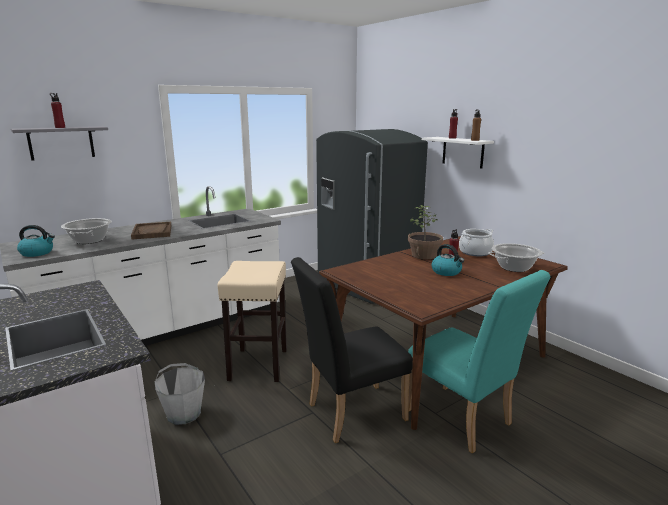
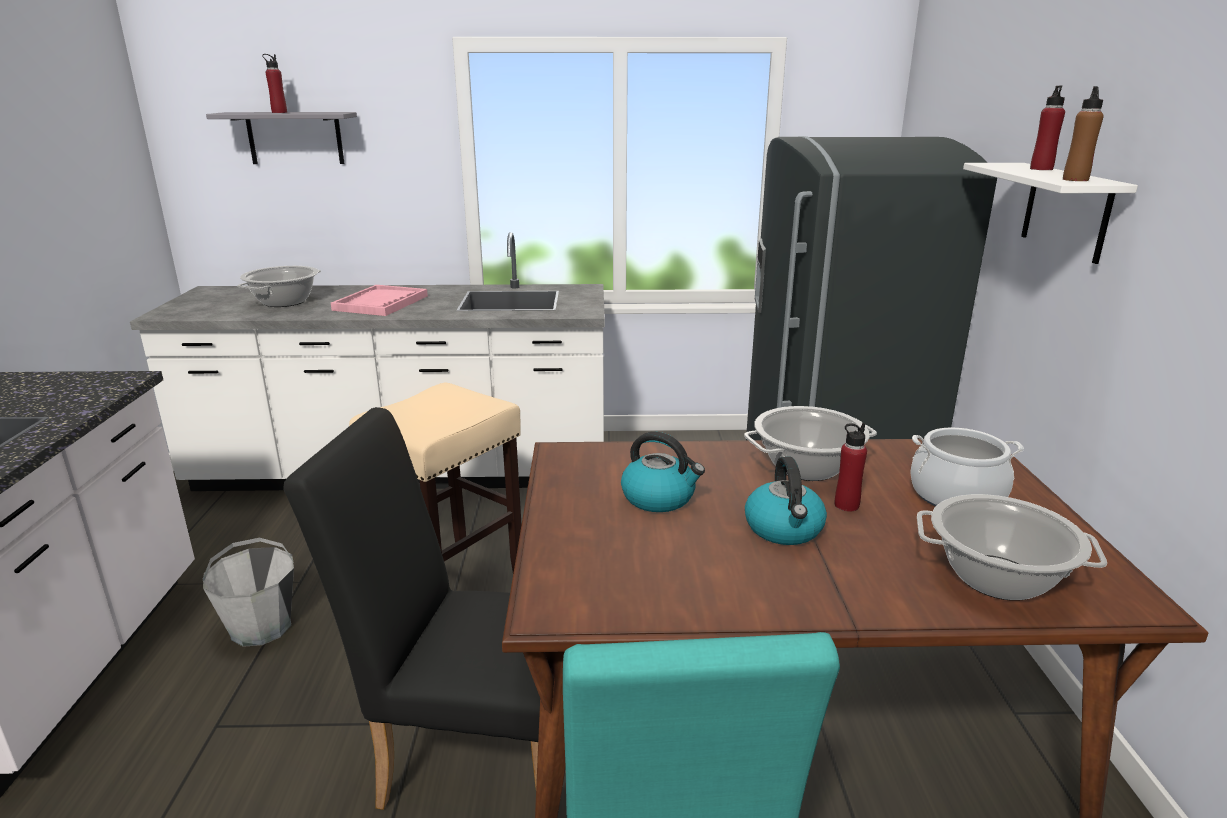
camera: 35 degrees right, 5 degrees up
kettle [17,225,55,257] -> kettle moved to [621,432,705,512]
brown tray [131,222,171,240] -> pink tray [331,285,428,316]
potted plant [408,205,443,259] -> cooking pot [744,406,877,481]

